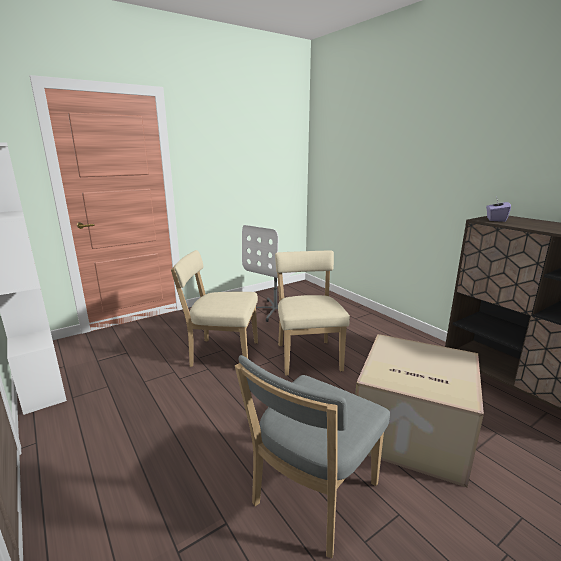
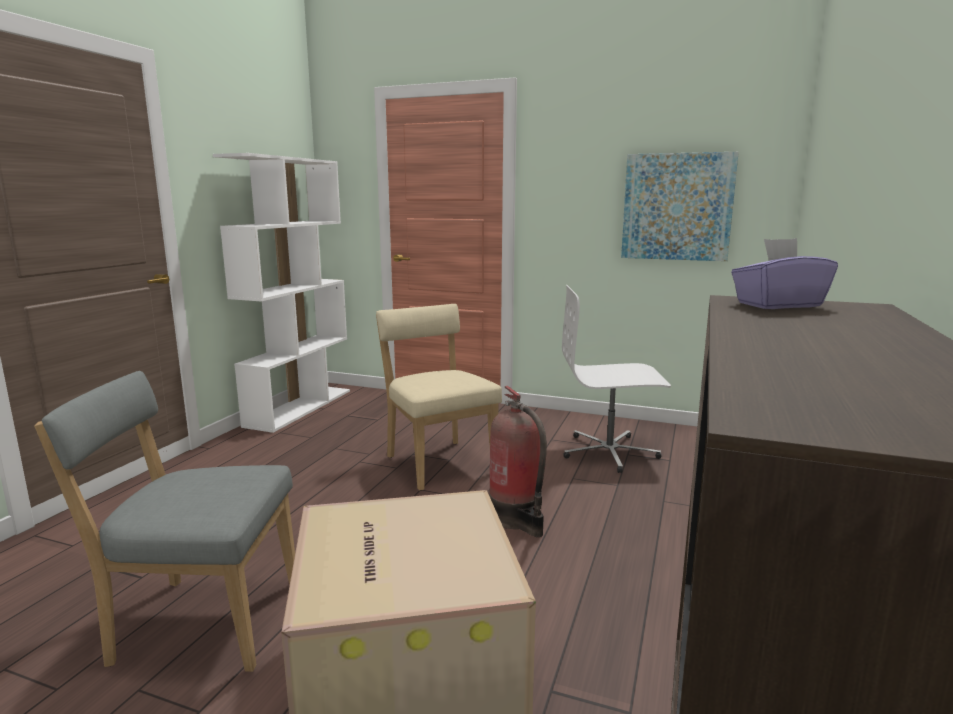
camera: 55 degrees right, 5 degrees down
beige chair [275,251,350,376] -> fire extinguisher [489,386,547,537]
none -> picture [621,152,739,261]

